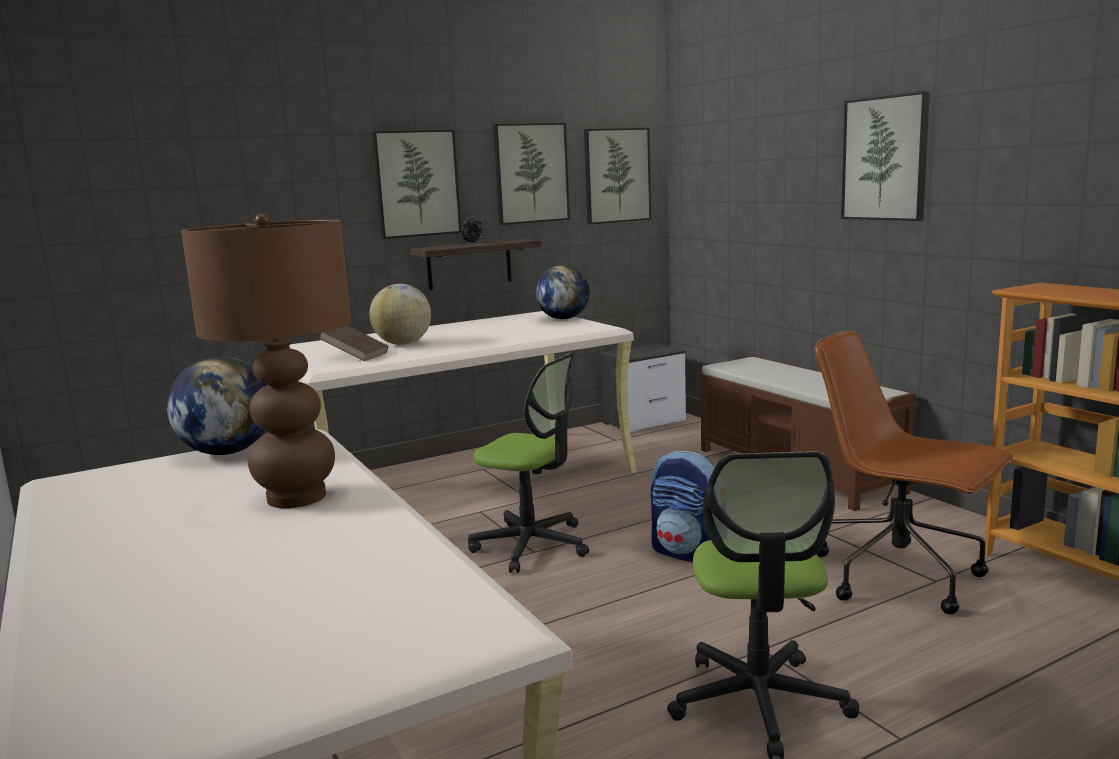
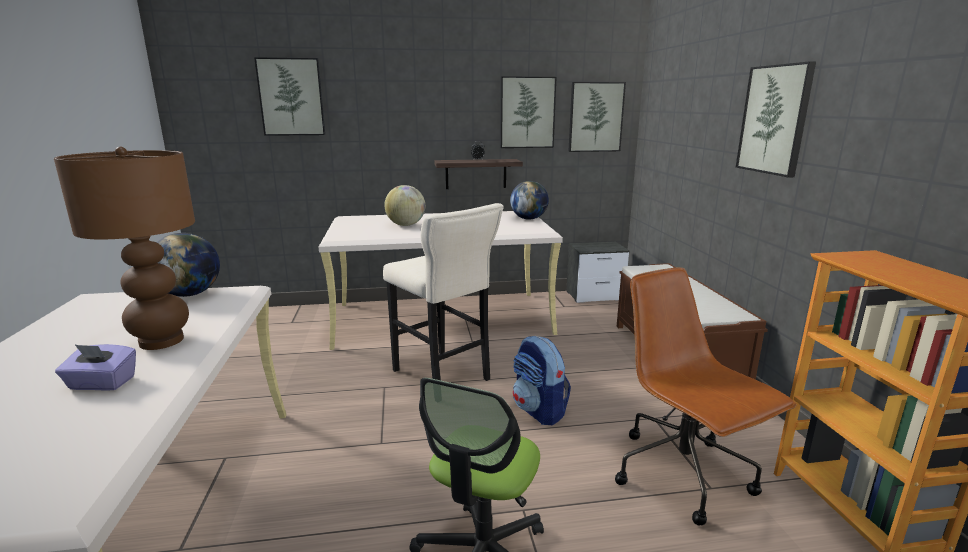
camera: 20 degrees right, 5 degrees up
brown book [319,325,388,361] -> none
picture [372,130,462,239] -> picture moved to [254,57,325,136]
office chair [468,353,589,573] -> beige stool [383,203,504,381]
none -> purple tissue box [55,344,136,391]

